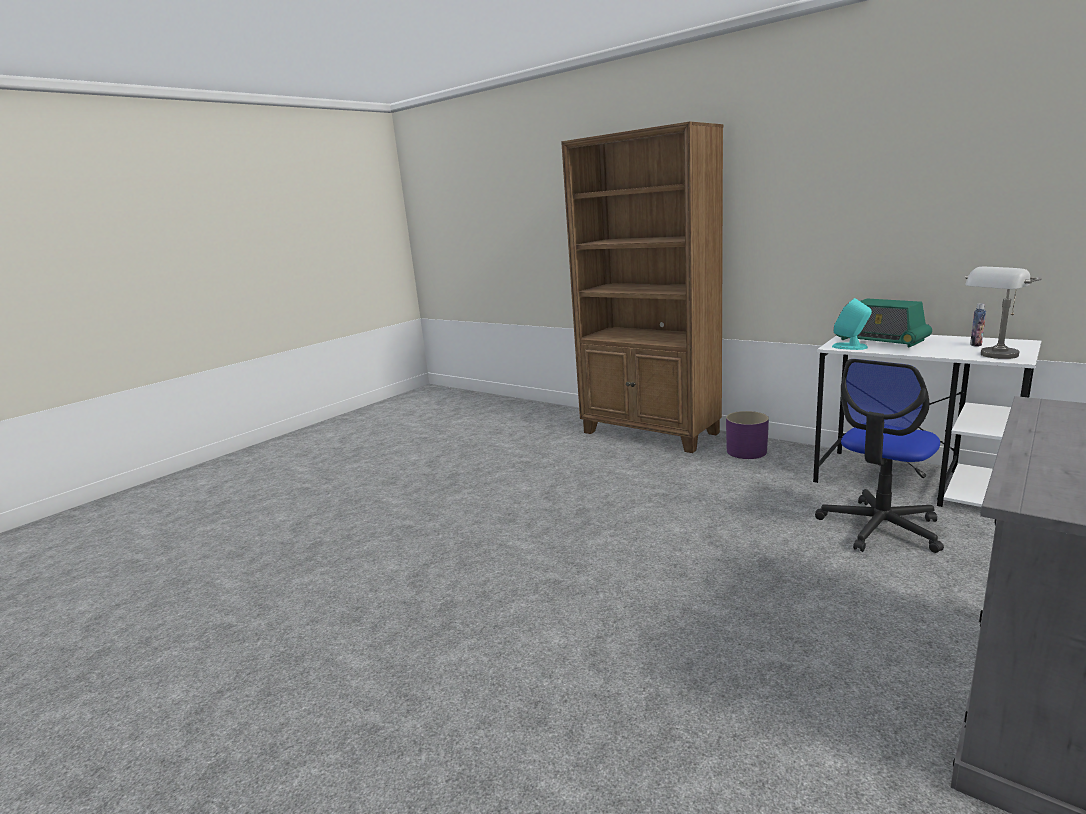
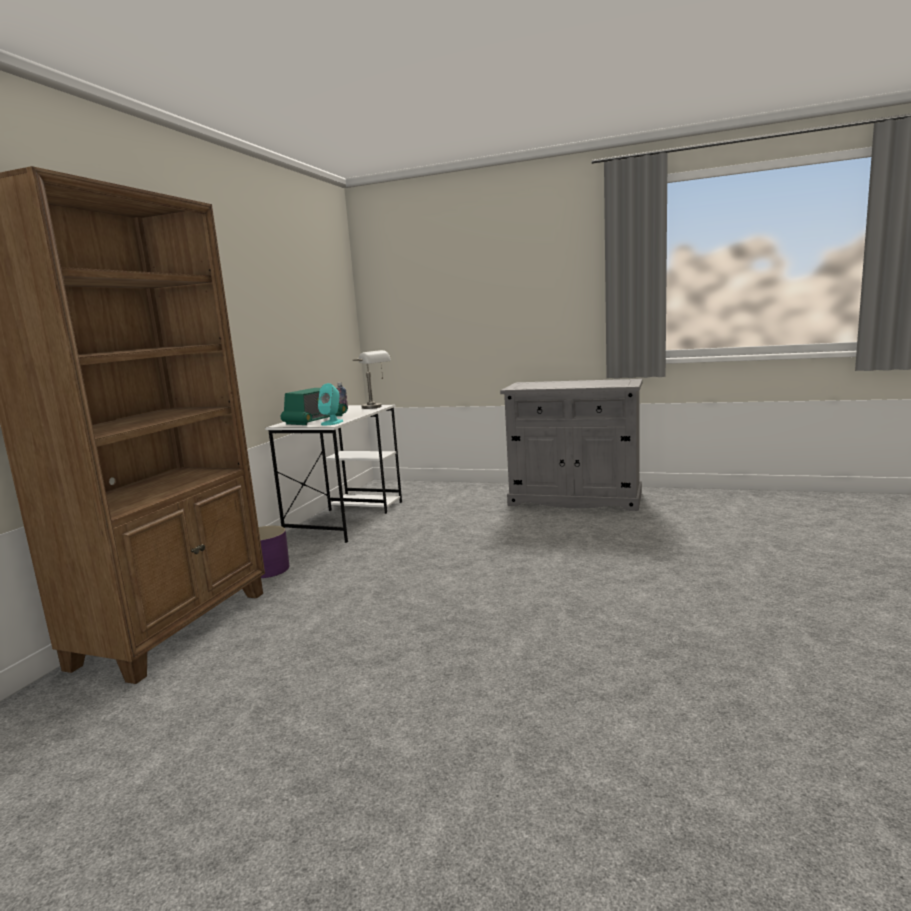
camera: 110 degrees left, 5 degrees down
office chair [815,359,944,553] -> none

